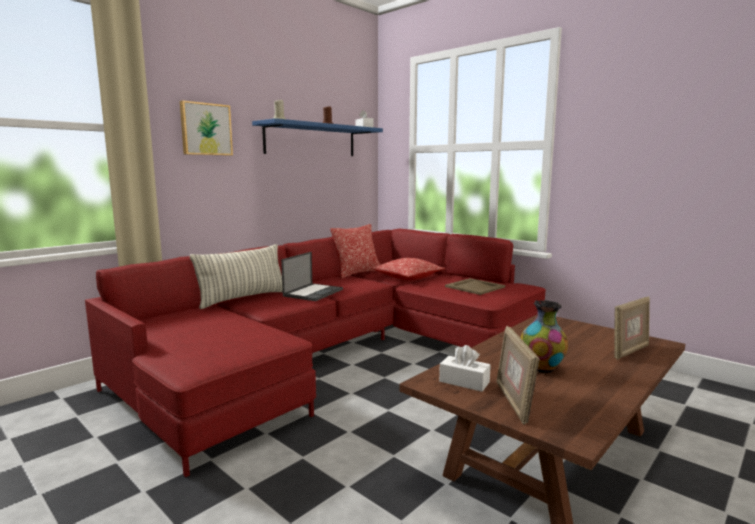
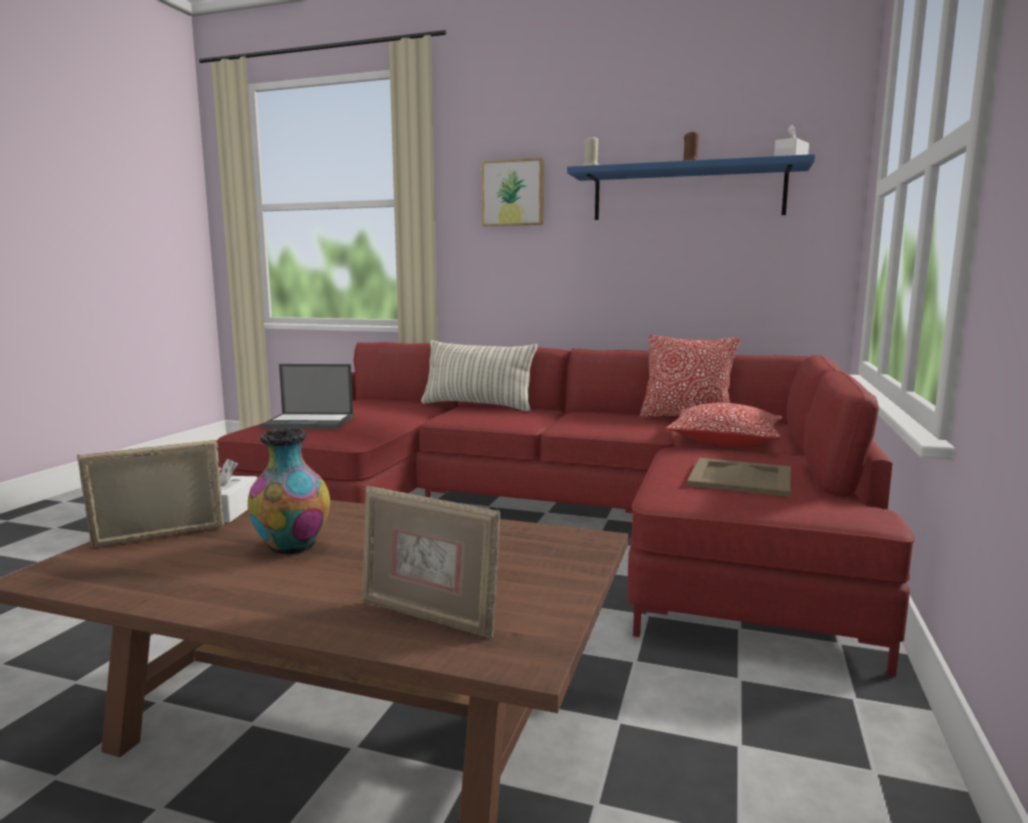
camera: 65 degrees right, 0 degrees up
laptop [281,252,343,301] -> laptop moved to [261,364,353,429]

